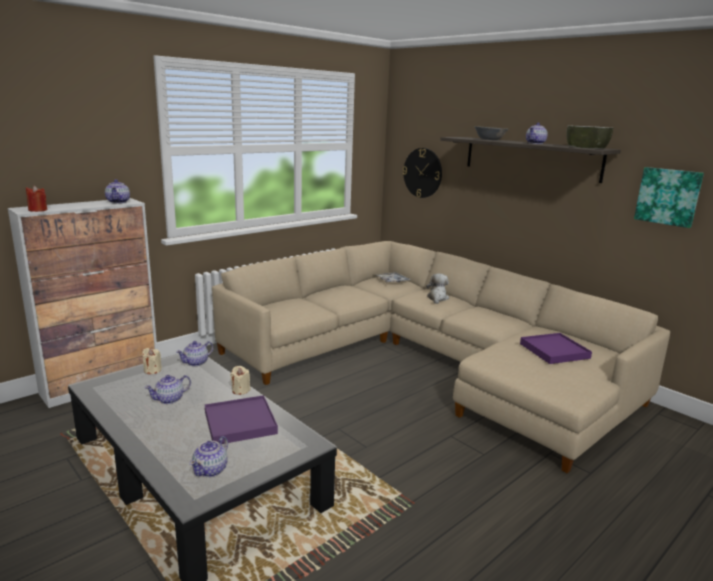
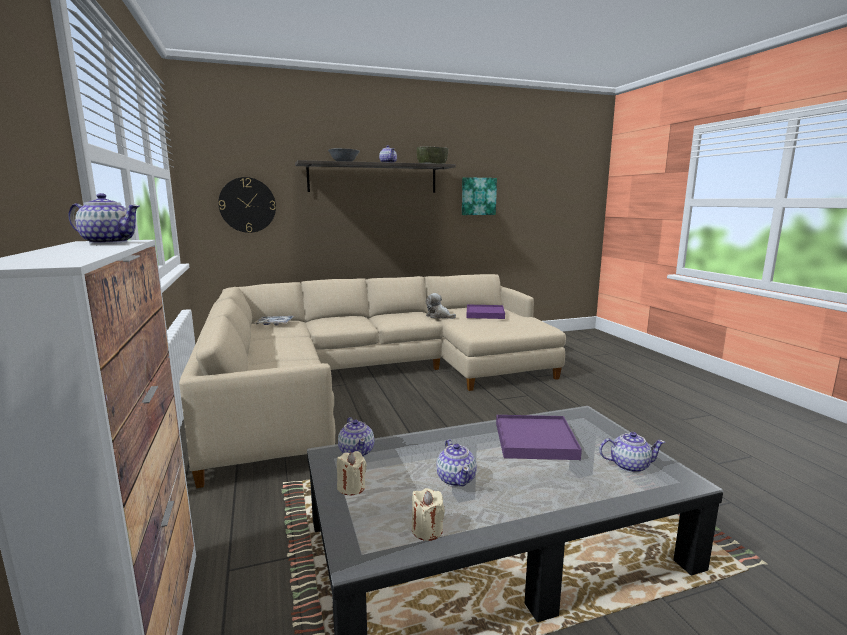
camera: 65 degrees left, 5 degrees down
red candle [26,185,47,212] -> none
teapot [190,436,228,477] -> teapot turned 45 degrees counterclockwise [599,432,665,473]
beige candle [230,366,250,395] -> beige candle moved to [412,488,445,541]
plush toy [426,273,449,304] -> plush toy moved to [426,293,456,319]

